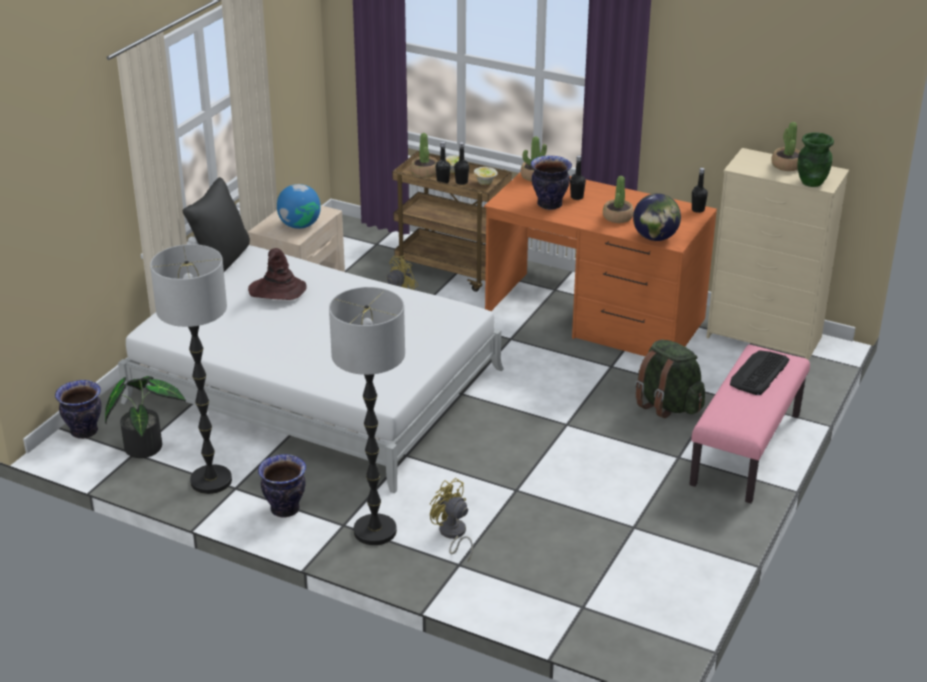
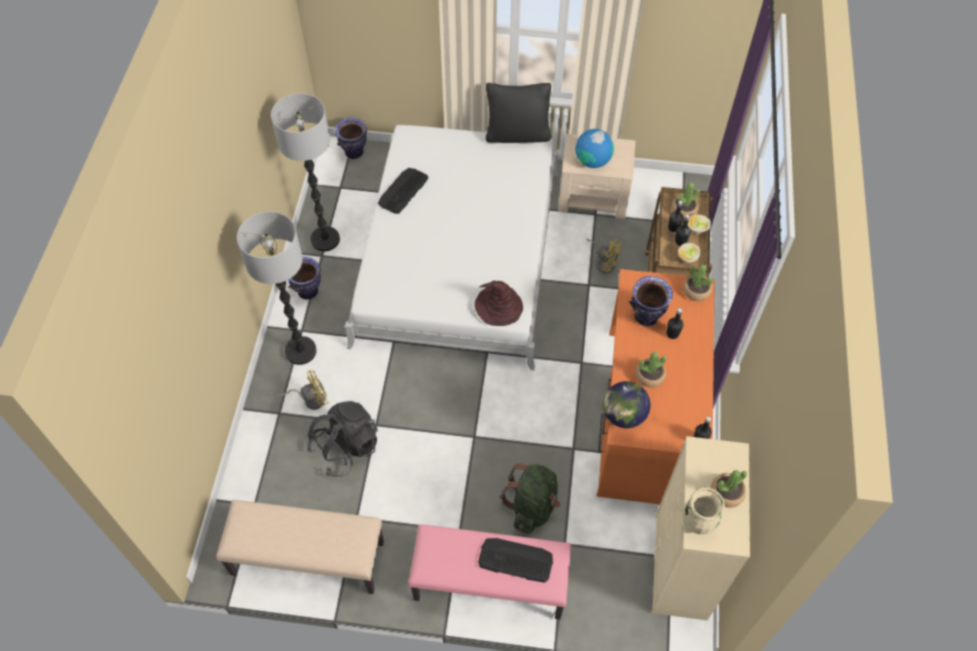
camera: 70 degrees right, 25 degrees up
potted plant [105,376,186,458] -> none
brown hat [248,248,307,300] -> brown hat moved to [474,281,523,326]
yellow fan [430,478,473,561] -> yellow fan turned 45 degrees clockwise [277,370,329,410]
green vase [798,132,834,187] -> beige vase [683,487,725,534]
none -> beige bench [216,500,384,594]
none -> black backpack [307,401,378,477]
none -> keyboard [378,168,429,214]

